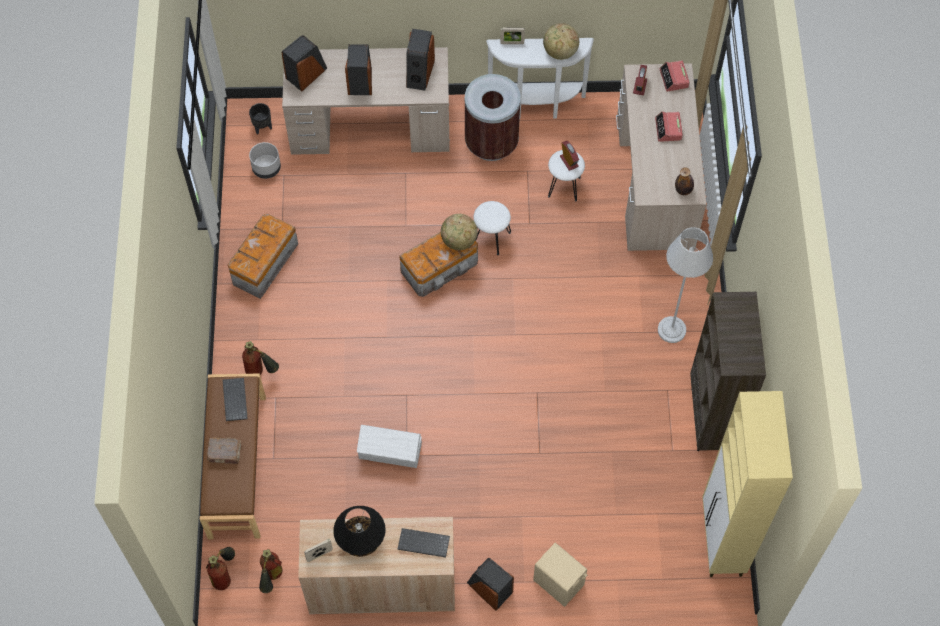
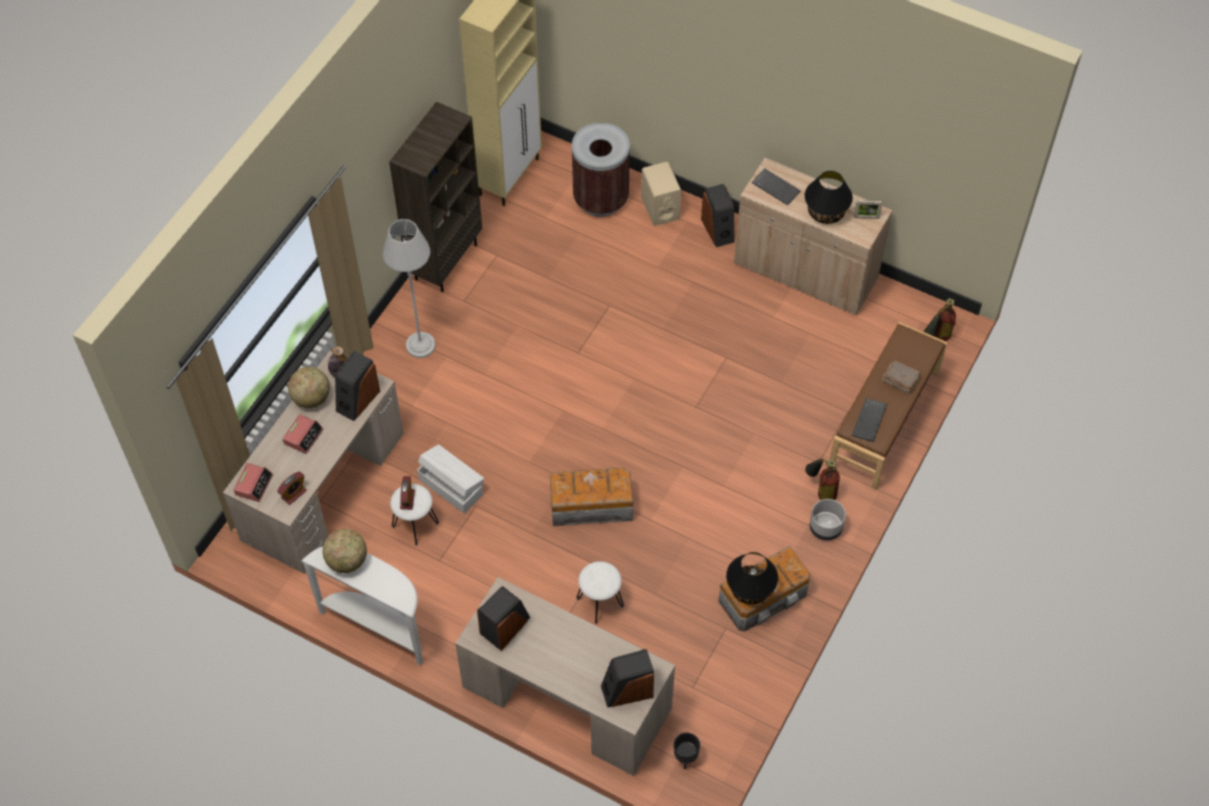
camera: 150 degrees left, 5 degrees down
grey planter [249,142,281,179] -> grey planter moved to [810,499,846,541]
fire extinguisher [259,549,282,593] -> none
speaker [345,44,372,95] -> speaker moved to [335,351,380,421]
white storage box [357,425,422,468] -> white storage box moved to [417,444,484,514]
globe [441,214,477,250] -> globe moved to [288,367,330,408]
brown trash can [465,74,521,161] -> brown trash can moved to [572,123,630,217]
white stool [473,201,511,255] -> white stool moved to [577,561,624,624]
picture frame [500,28,525,44] -> none
none -> black table lamp [726,552,778,605]

